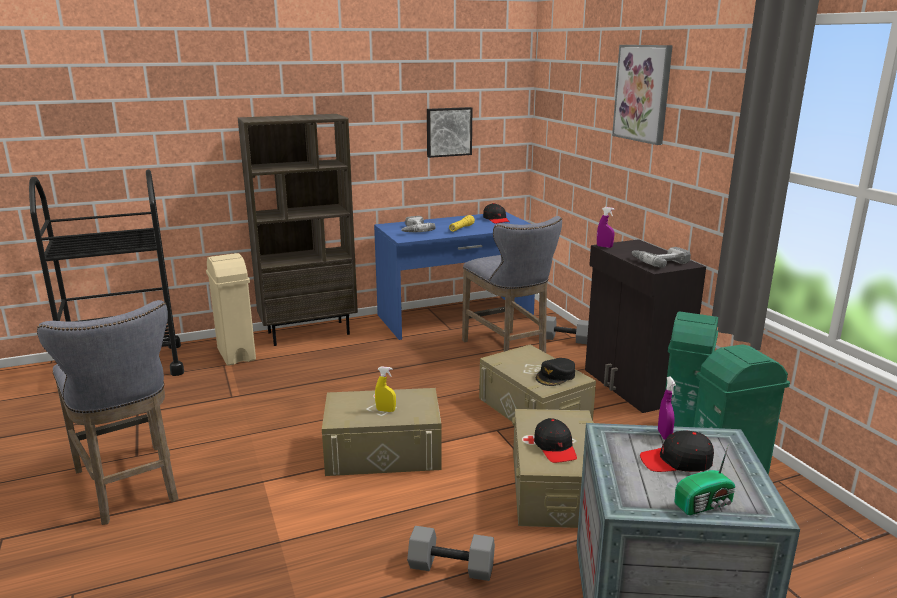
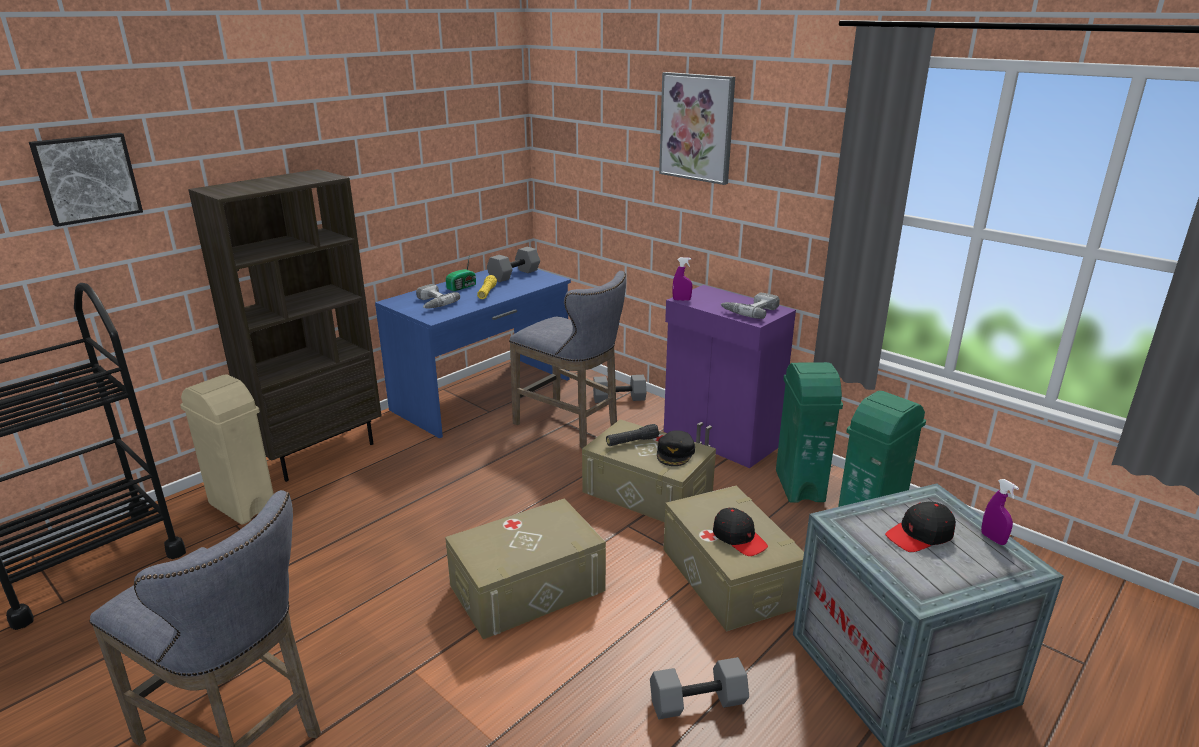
camera: 25 degrees left, 5 degrees up
yellow spray bottle [375,366,396,412] -> none
picture [427,107,472,158] -> picture moved to [29,133,143,227]
black cap [483,203,510,224] -> grey dumbbell [487,247,540,282]
black cabinet [585,239,706,413] -> purple cabinet [664,285,796,468]
purple spray bottle [658,376,676,440] -> purple spray bottle moved to [981,479,1019,545]
radio [674,443,736,515] -> radio moved to [446,254,476,291]
none -> black flashlight [606,424,659,446]

